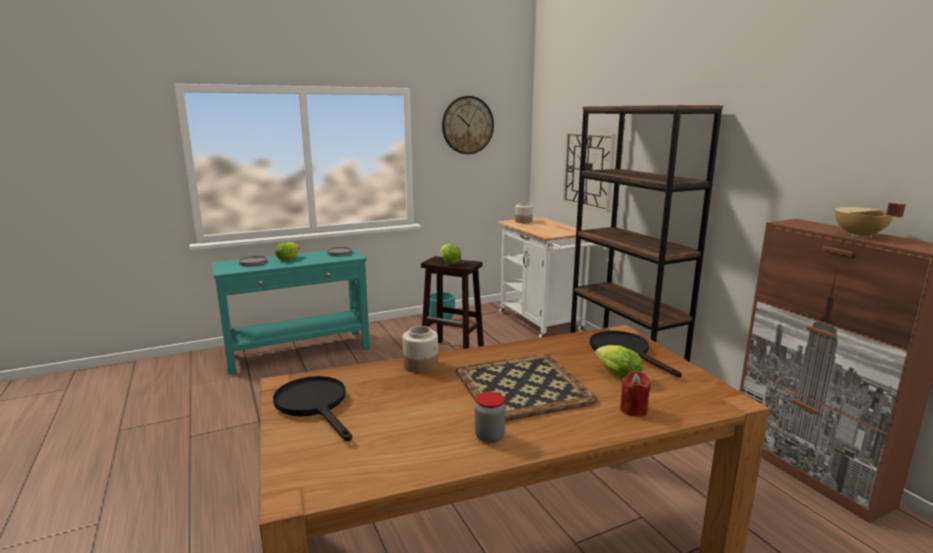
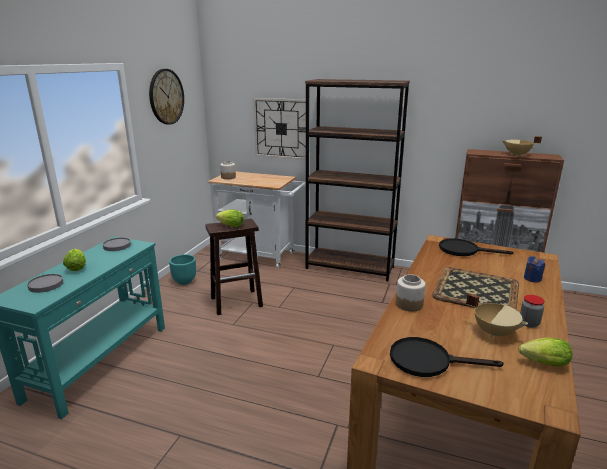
camera: 45 degrees left, 5 degrees up
lettuce [595,345,643,378] -> lettuce moved to [519,337,573,367]
red candle [620,371,651,417] -> blue candle [524,256,545,283]
none -> beige cooking pot [466,293,528,338]

